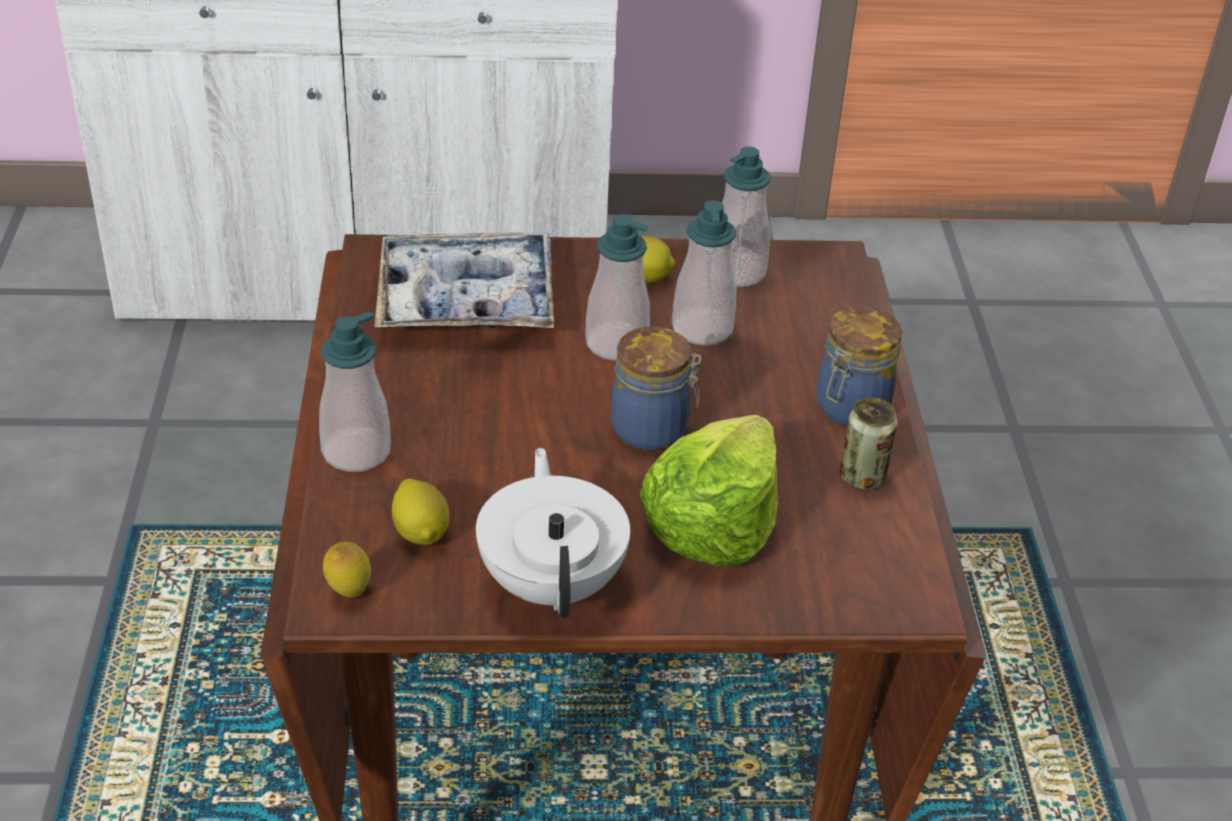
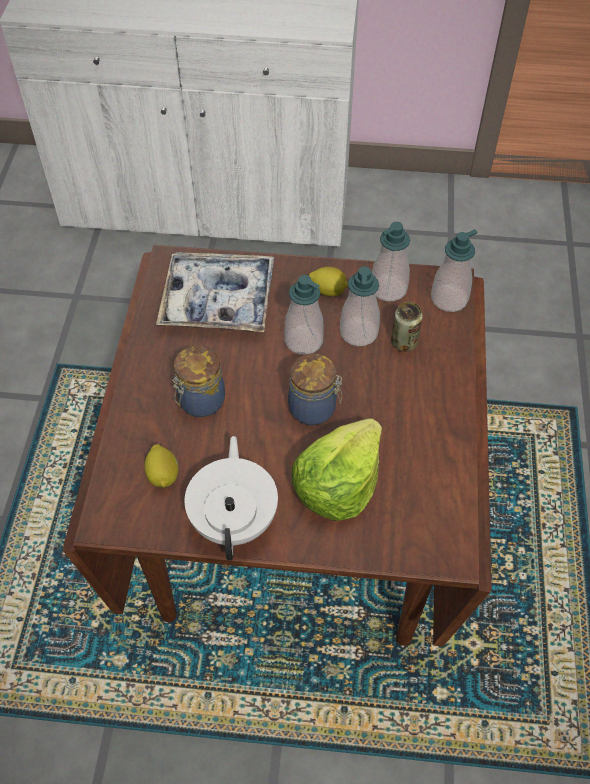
camera: 10 degrees right, 15 degrees up
soap dispenser [319,311,391,472] -> soap dispenser moved to [431,229,477,312]
lemon [323,542,371,598] -> none
jar [816,306,902,426] -> jar moved to [172,346,225,417]
can [840,398,897,491] -> can moved to [391,302,423,352]

